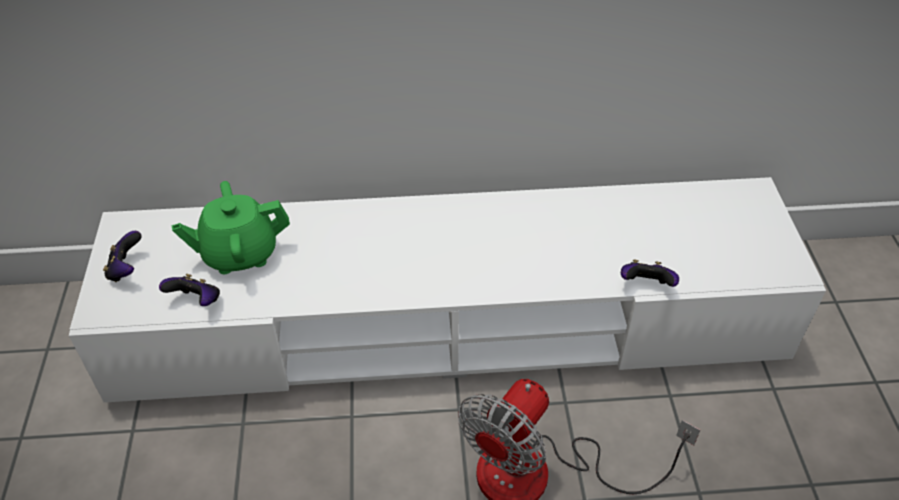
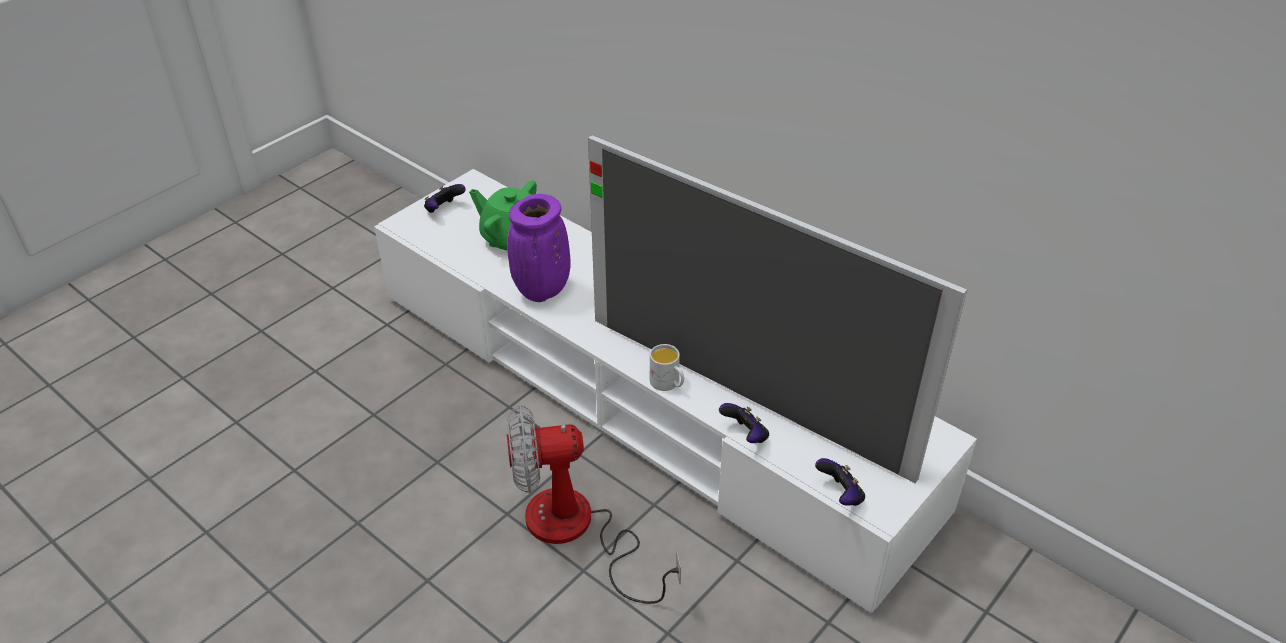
camera: 45 degrees right, 5 degrees down
game controller [159,274,220,306] -> game controller moved to [815,458,865,506]
none -> purple vase [507,194,571,302]
none -> television [588,135,967,483]
none -> white mug [650,344,684,391]

